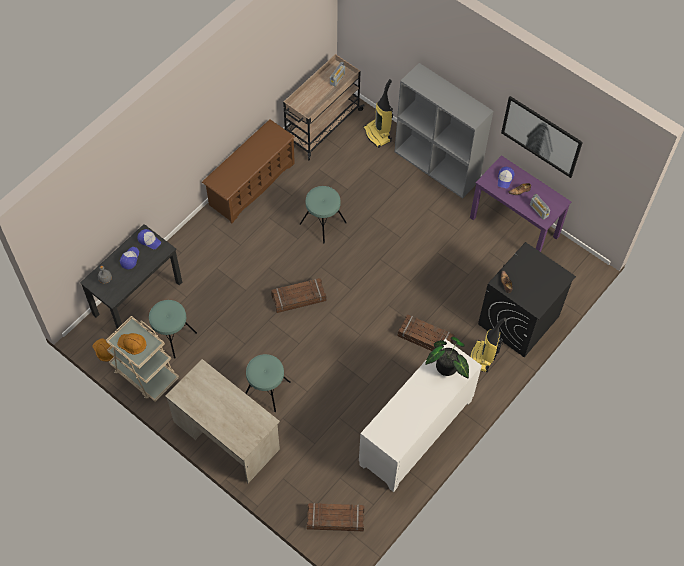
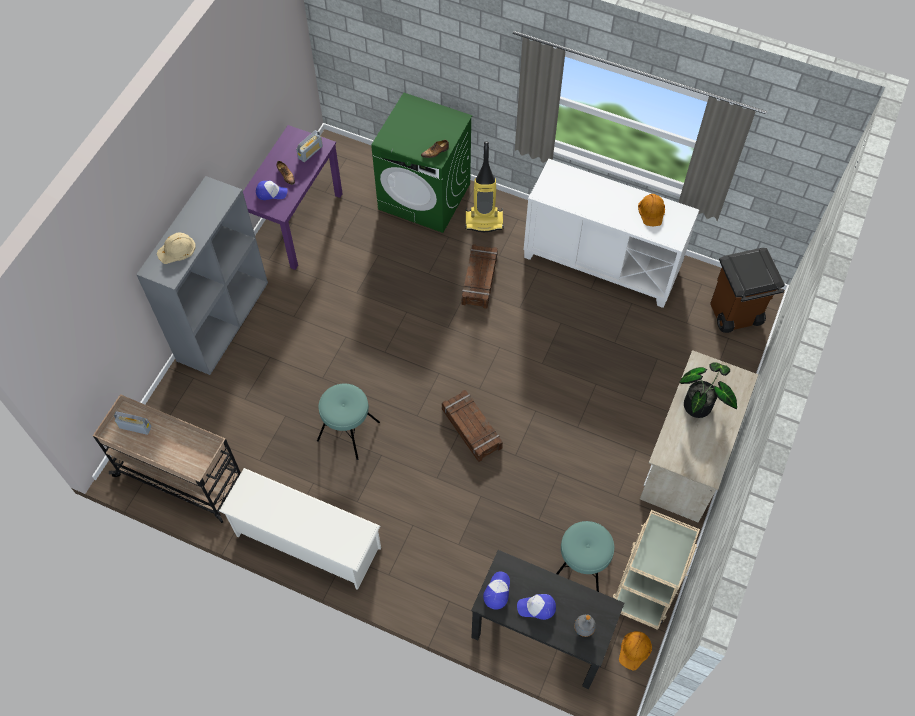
camera: 105 degrees left, 0 degrees up
orange hard hat [117,333,146,355] -> orange hard hat moved to [638,194,665,226]
brown shoe rack [202,119,295,224] -> white shoe rack [219,468,381,590]
turquoise stool [245,354,291,412] -> none
crate [307,503,365,531] -> brown trash can [710,248,785,333]
vacuum cleaner [364,79,393,148] -> none
potted plant [425,337,469,379] -> potted plant moved to [679,362,737,418]
black washing machine [478,242,576,357] -> green washing machine [371,93,472,233]
picture [501,96,583,178] -> none
none -> beige hard hat [157,232,196,264]

